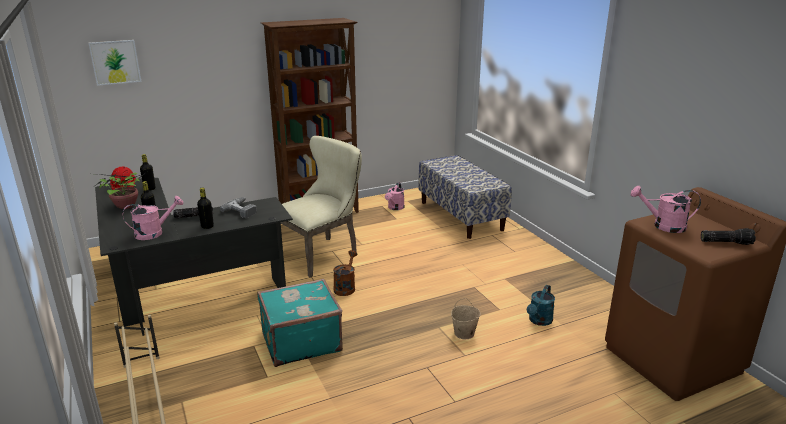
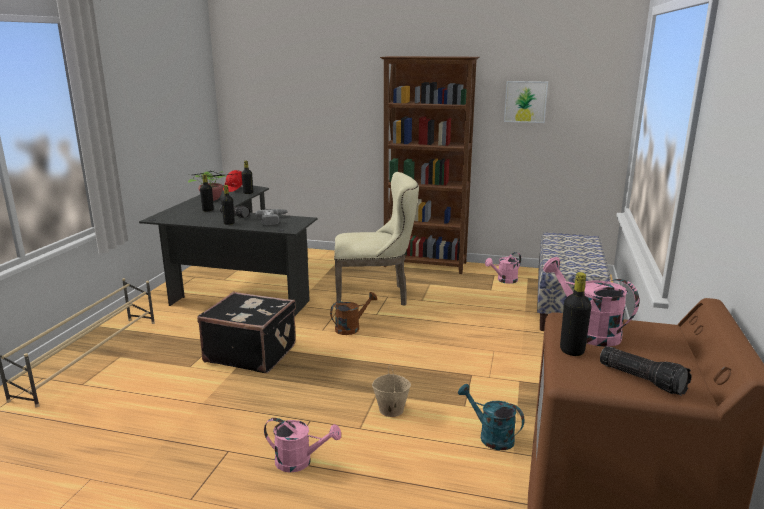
camera: 40 degrees right, 5 degrees down
picture [88,40,141,86] -> picture moved to [504,81,548,123]
pink watering can [122,196,184,240] -> pink watering can moved to [264,418,341,473]
turquoise suitcase [257,278,343,367] -> black suitcase [197,292,296,373]
turquoise watering can [527,285,555,326] -> turquoise watering can turned 60 degrees clockwise [458,384,525,450]
none -> black bottle [560,272,591,356]

